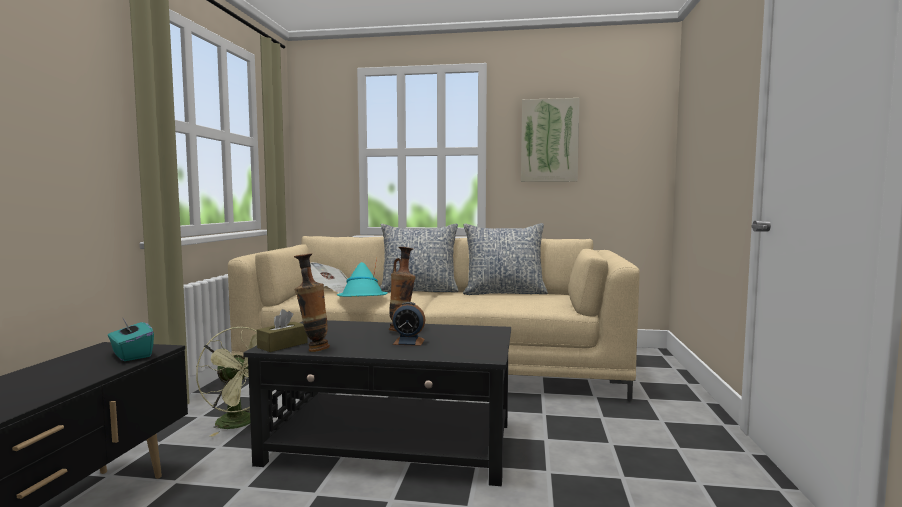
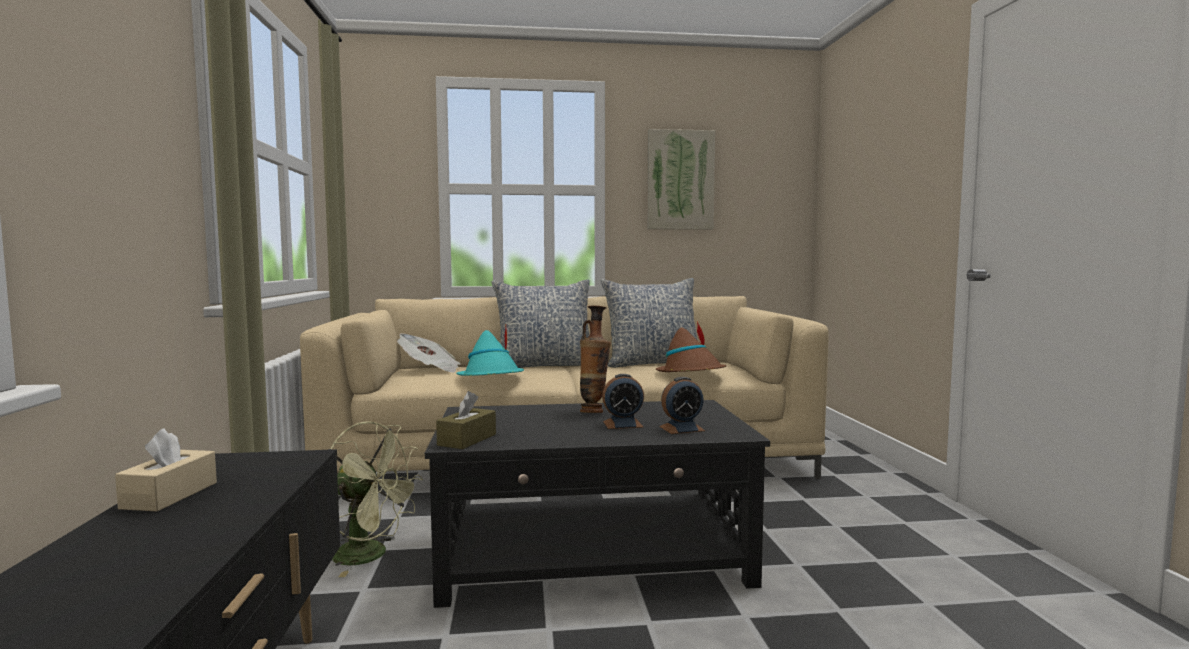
camera: 15 degrees left, 0 degrees up
turquoise tissue box [108,317,154,361] -> none
vase [294,253,330,352] -> none
none -> beige tissue box [115,428,217,511]
none -> brown hat [656,321,726,372]
none -> alarm clock [659,377,705,434]

